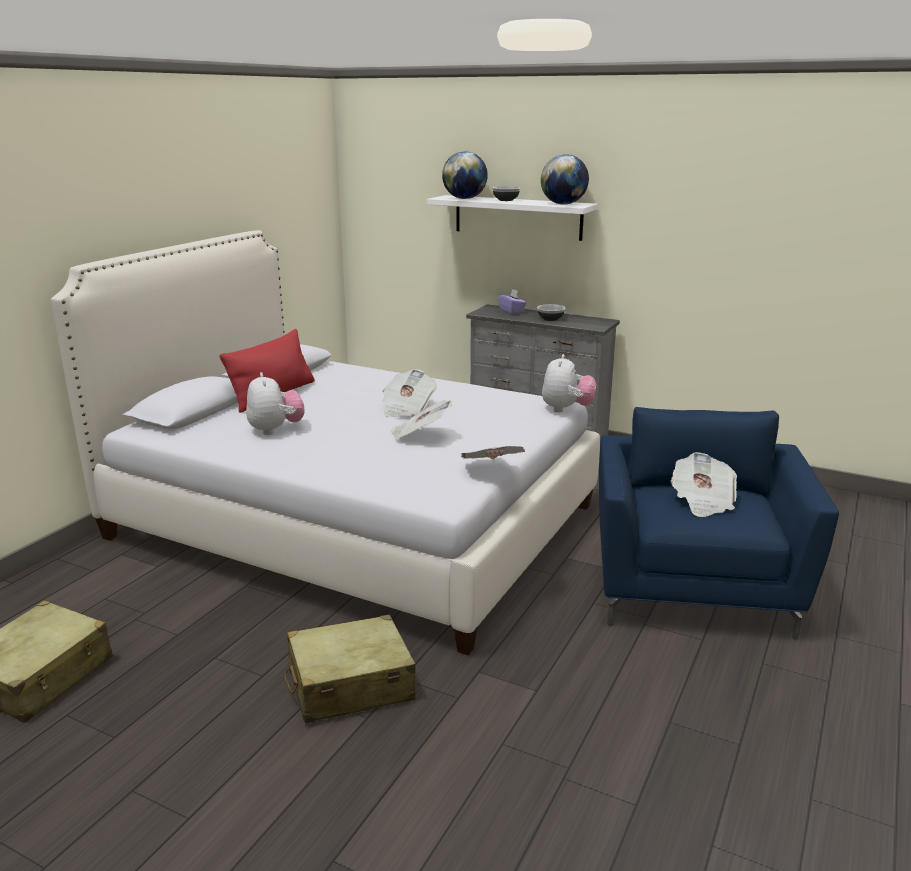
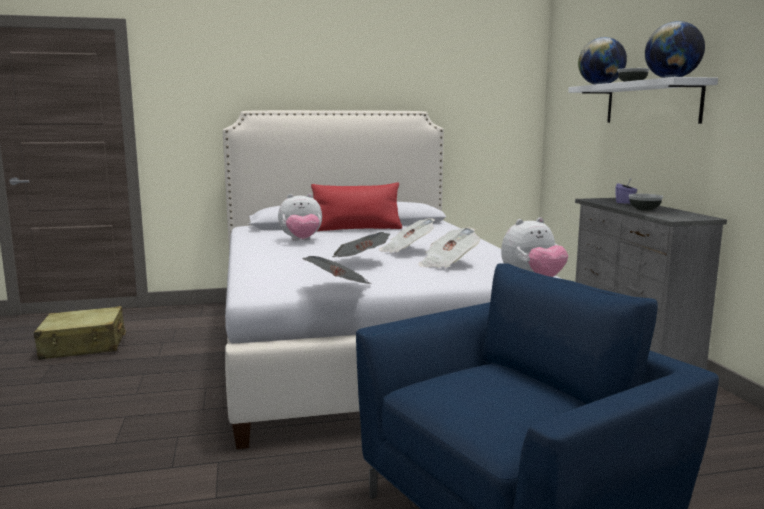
camera: 50 degrees right, 10 degrees down
plush toy [246,372,305,435] -> plush toy turned 45 degrees clockwise [278,193,322,241]
beige suitcase [284,615,416,723] -> none
newspaper [671,452,737,517] -> newspaper moved to [419,227,480,268]

